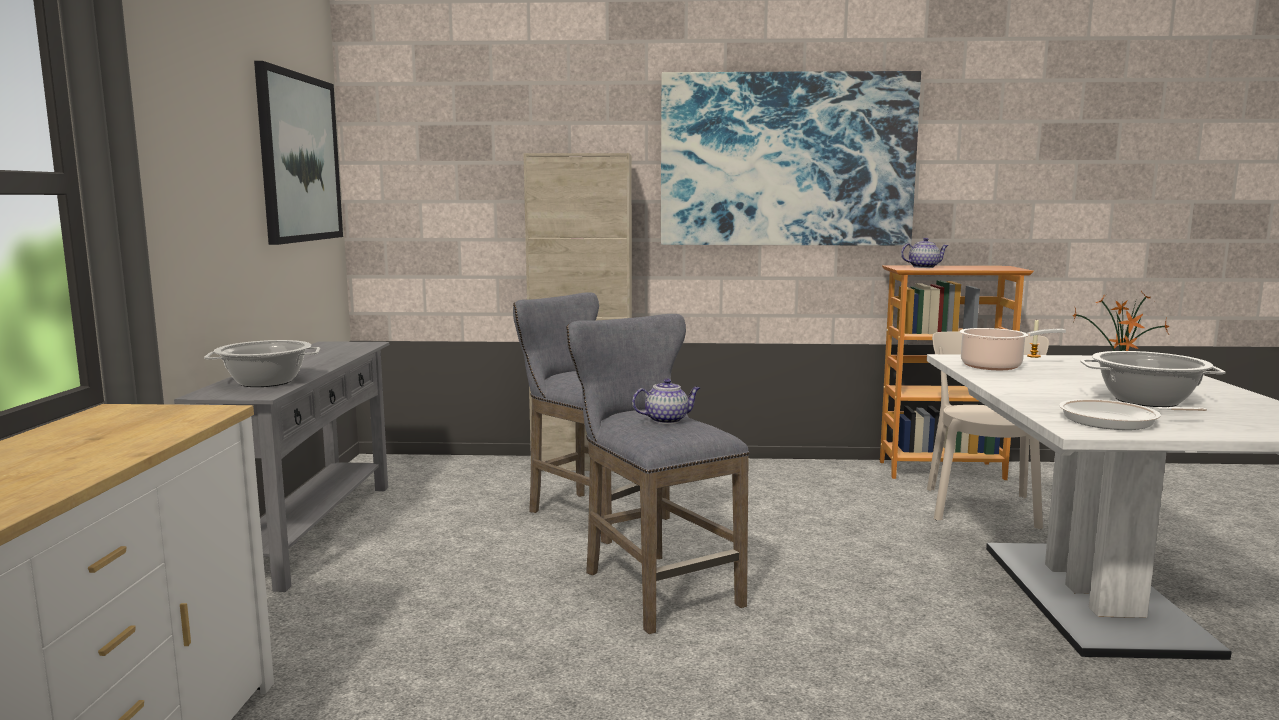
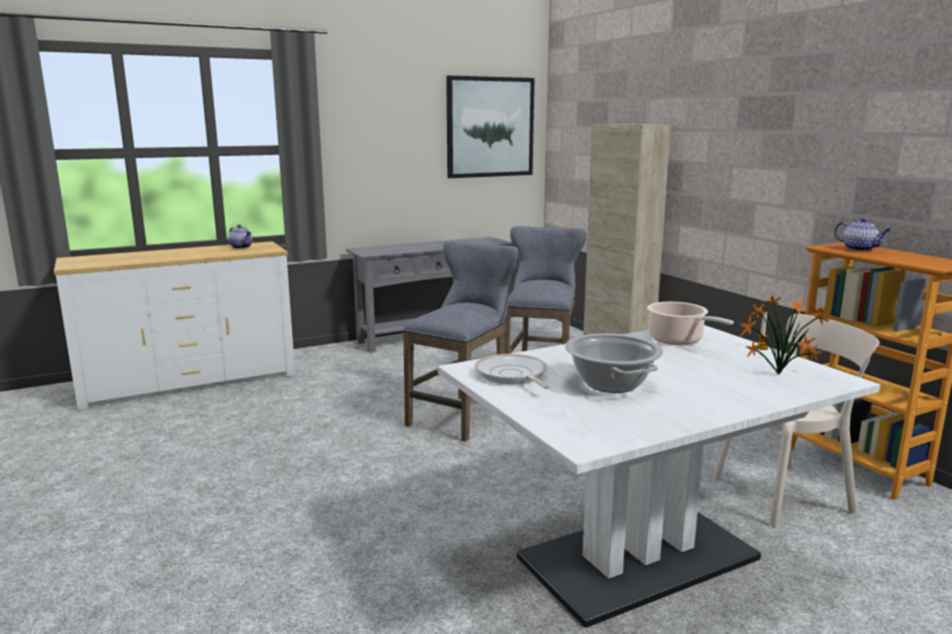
camera: 60 degrees right, 5 degrees up
cooking pot [204,340,320,387] -> none
teapot [632,378,700,424] -> teapot moved to [228,225,253,249]
picture [661,71,921,245] -> none

